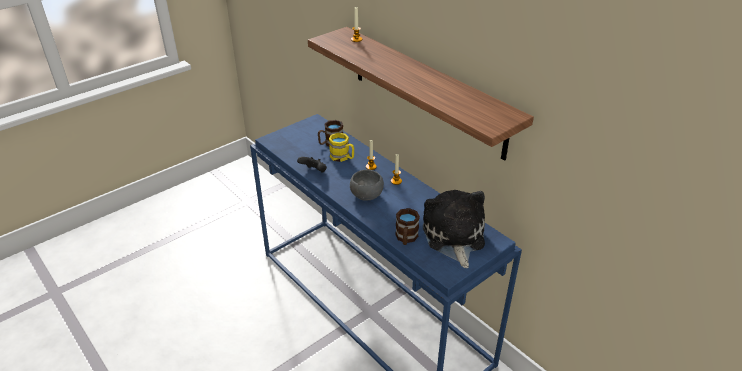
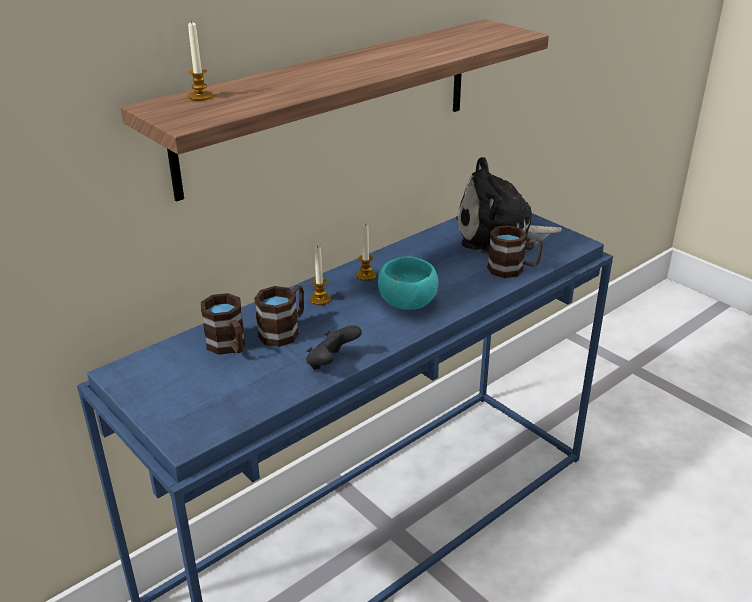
camera: 90 degrees left, 5 degrees down
yellow mug [329,133,354,162] -> brown mug [254,285,304,347]
grey bowl [350,170,384,201] -> turquoise bowl [378,256,438,310]

